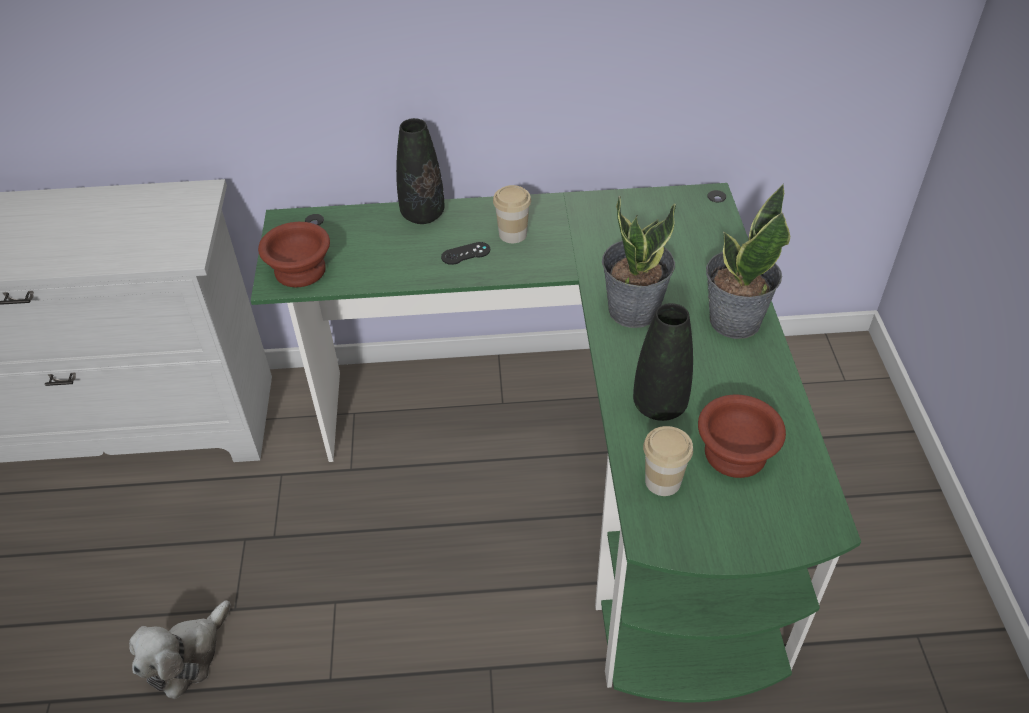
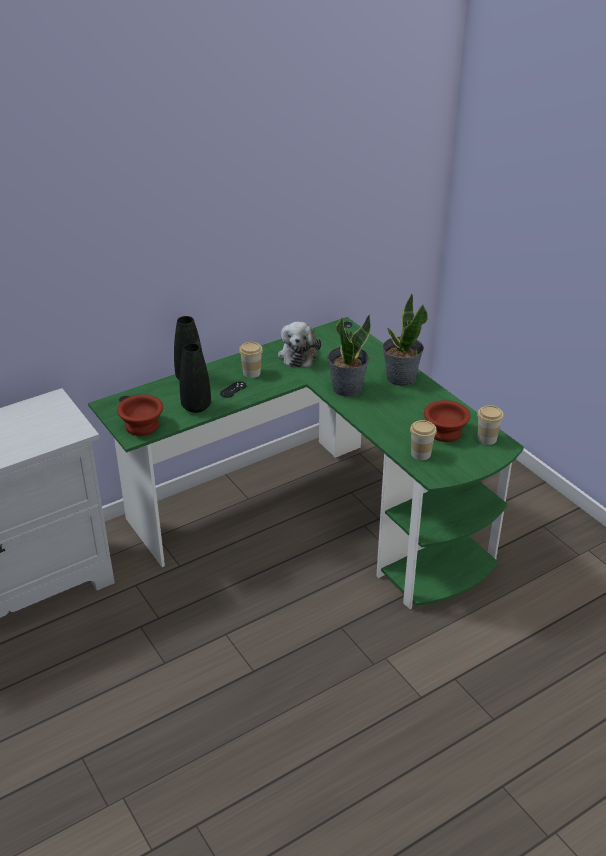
camera: 30 degrees left, 10 degrees down
plush toy [129,600,231,699] -> plush toy moved to [278,322,321,367]
black vase [633,303,693,421] -> black vase moved to [180,343,211,413]
none -> cup [477,405,504,445]

